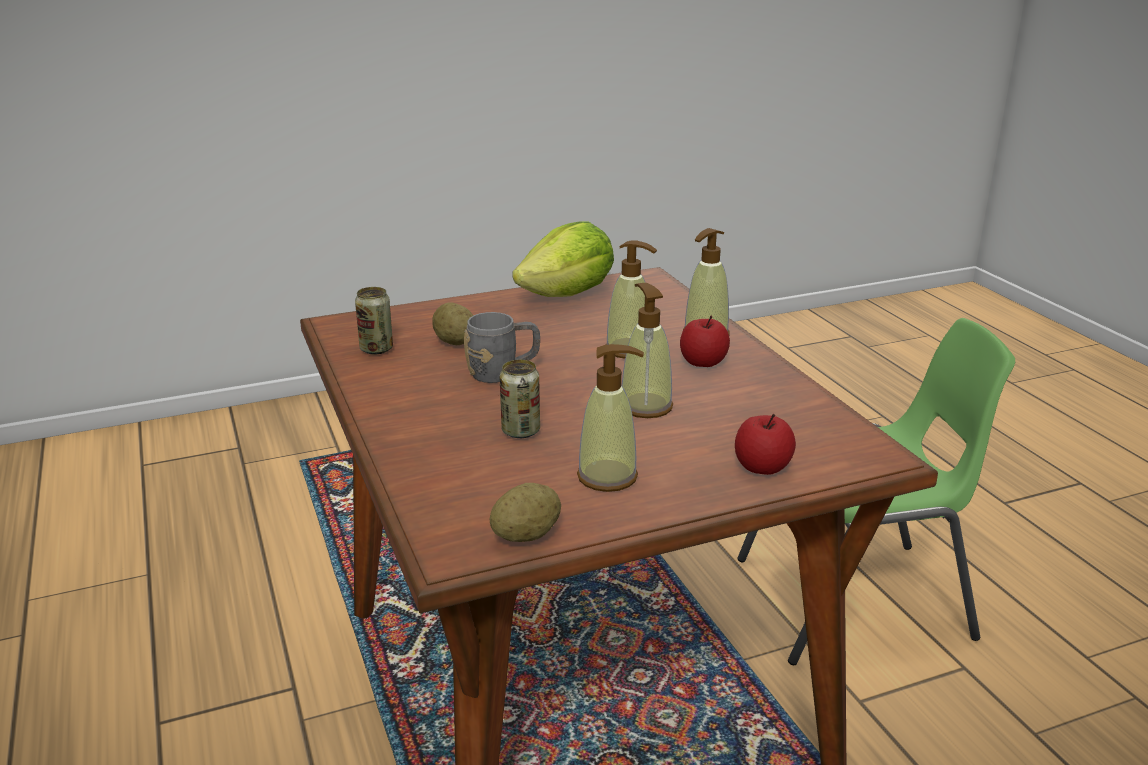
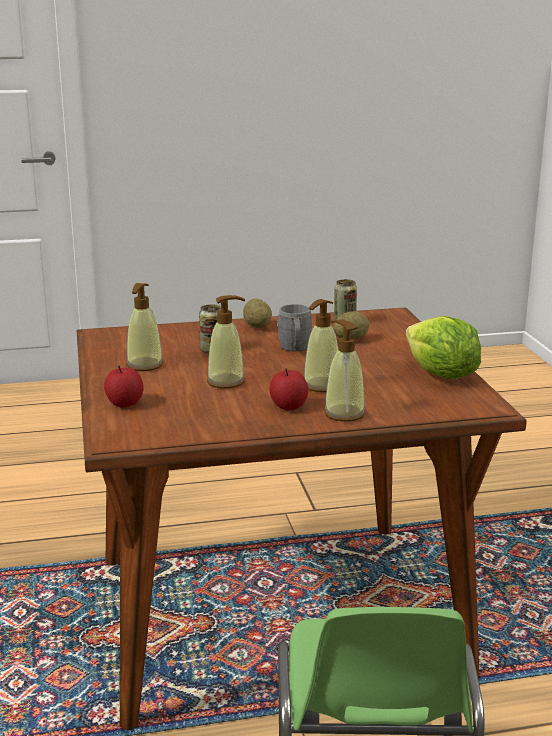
camera: 100 degrees right, 5 degrees down
potato [489,483,561,542] -> potato moved to [243,299,272,328]

